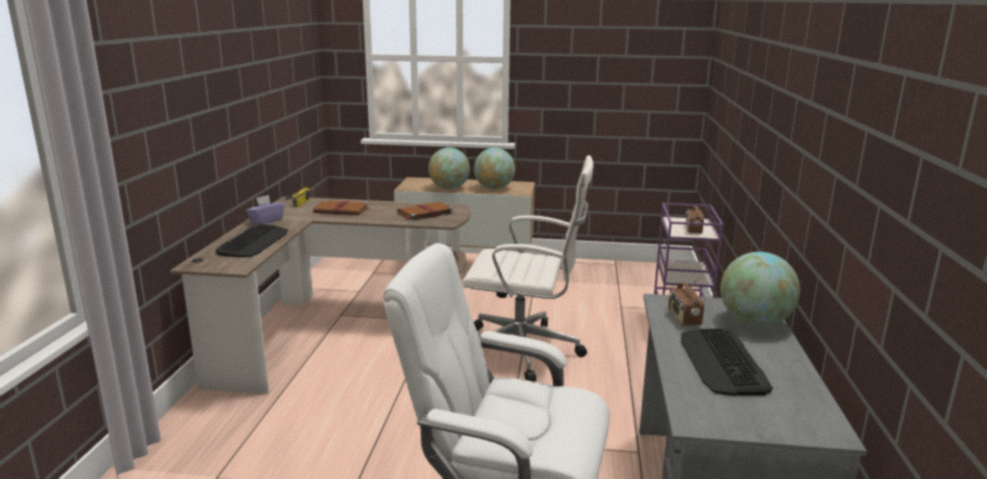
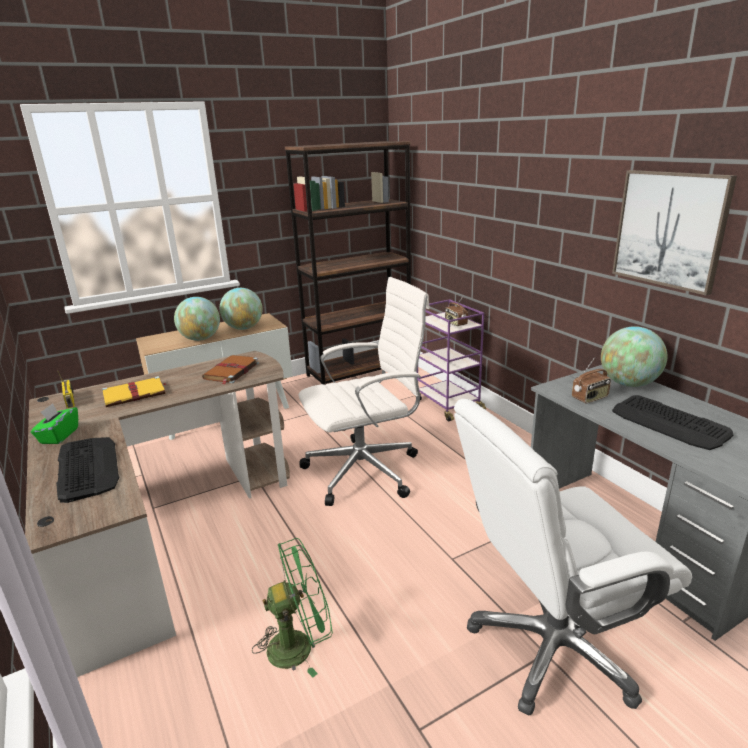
camera: 35 degrees left, 5 degrees up
purple tissue box [246,195,284,224] -> green tissue box [31,403,78,444]
brown book [313,200,370,215] -> yellow book [102,376,167,407]
radio [668,277,704,326] -> radio turned 75 degrees counterclockwise [572,357,611,403]
none -> green fan [252,538,333,677]
none -> brown bookcase [285,141,411,385]
none -> picture [612,170,737,295]

